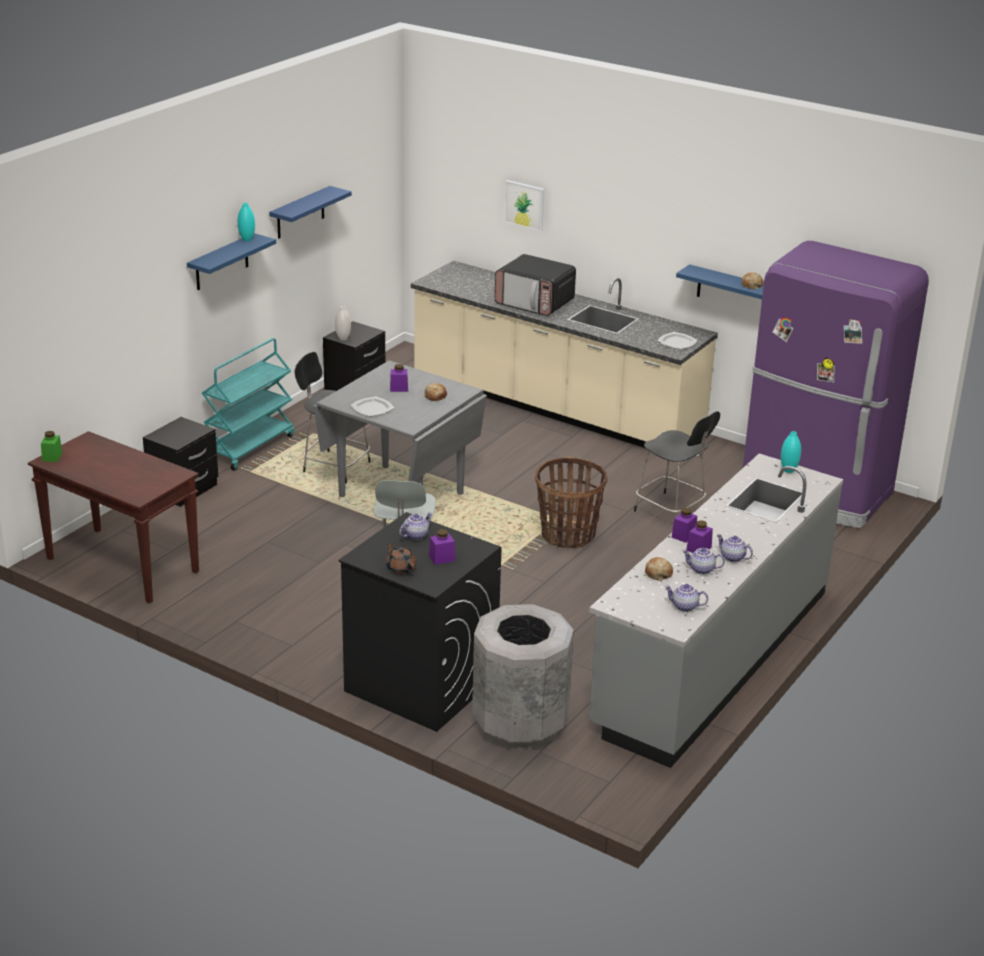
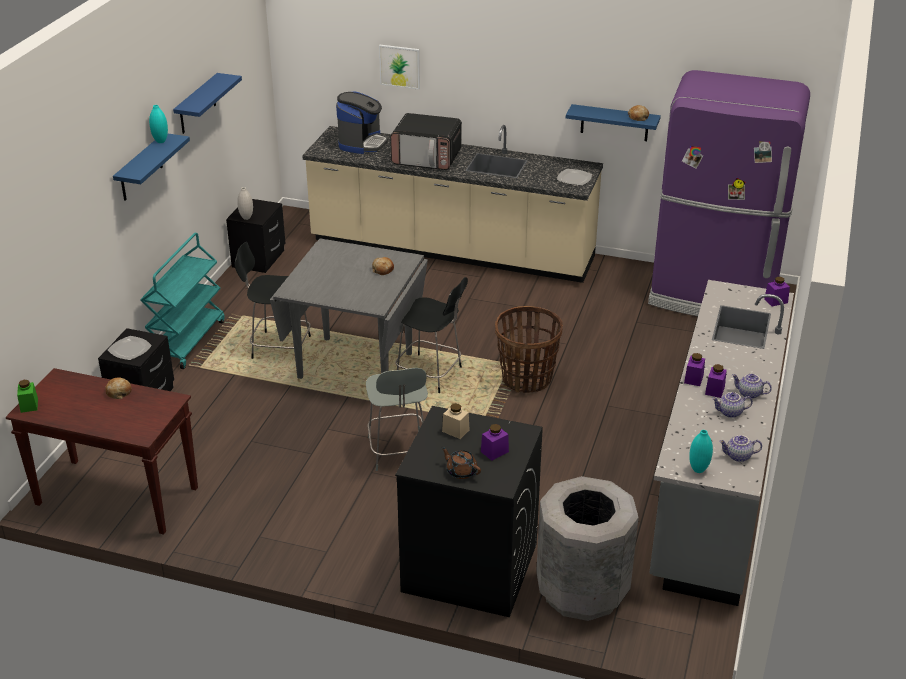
camera: 15 degrees left, 5 degrees up
plate [351,397,394,417] -> plate moved to [108,336,152,360]
purple jar [390,364,408,392] -> purple jar moved to [764,277,790,306]
teapot [399,512,433,540] -> beige jar [442,403,470,439]
black chair [634,411,720,518] -> black chair moved to [395,277,468,393]
bread [645,557,673,581] -> bread moved to [105,378,132,399]
turquoise vase [781,431,801,473] -> turquoise vase moved to [689,430,713,473]
none -> coffee machine [336,92,388,154]

